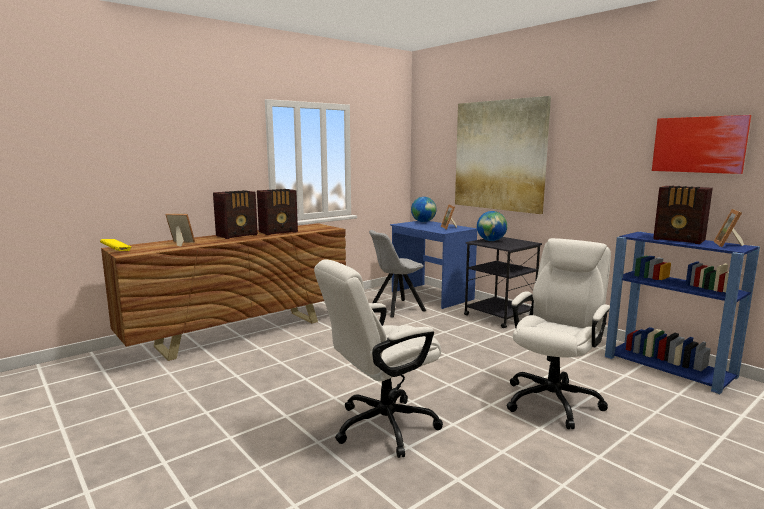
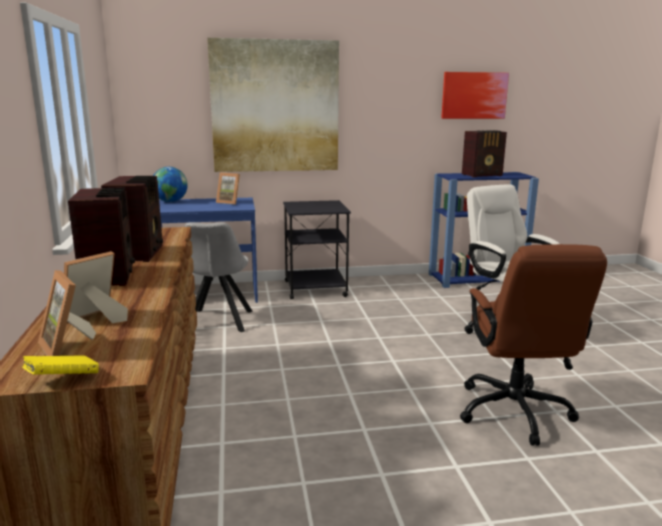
camera: 60 degrees left, 5 degrees up
white office chair [314,259,443,458] -> brown office chair [460,244,607,446]
globe [477,211,507,241] -> none
picture frame [713,209,744,247] -> picture frame moved to [38,270,96,356]

